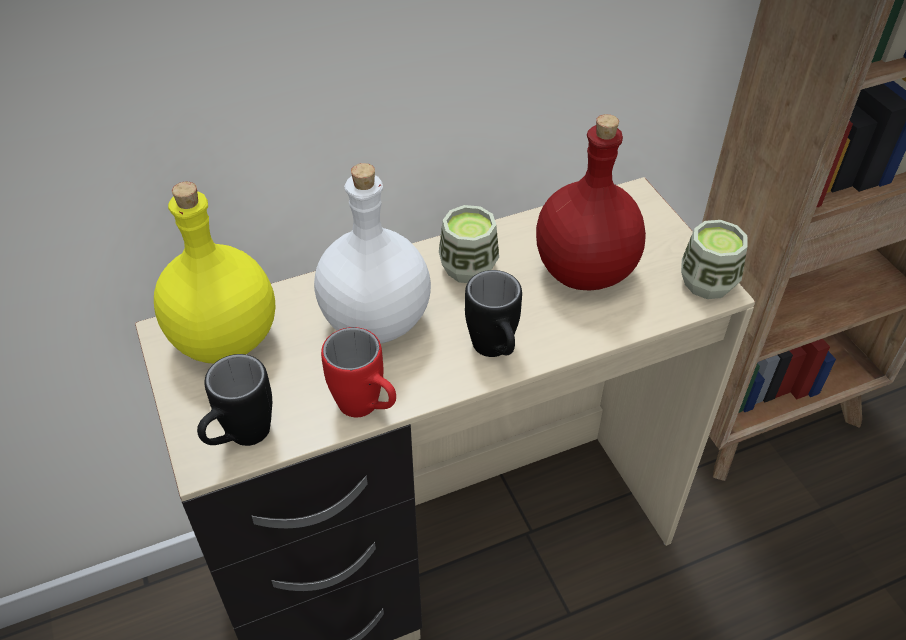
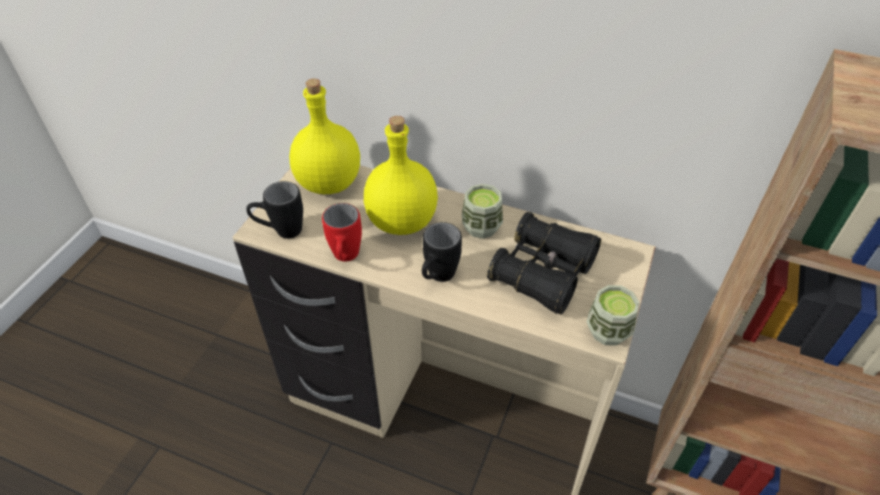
camera: 45 degrees right, 0 degrees up
white bottle [314,163,431,344] -> yellow bottle [364,116,438,235]
red bottle [536,114,646,291] -> black binoculars [487,212,601,315]

